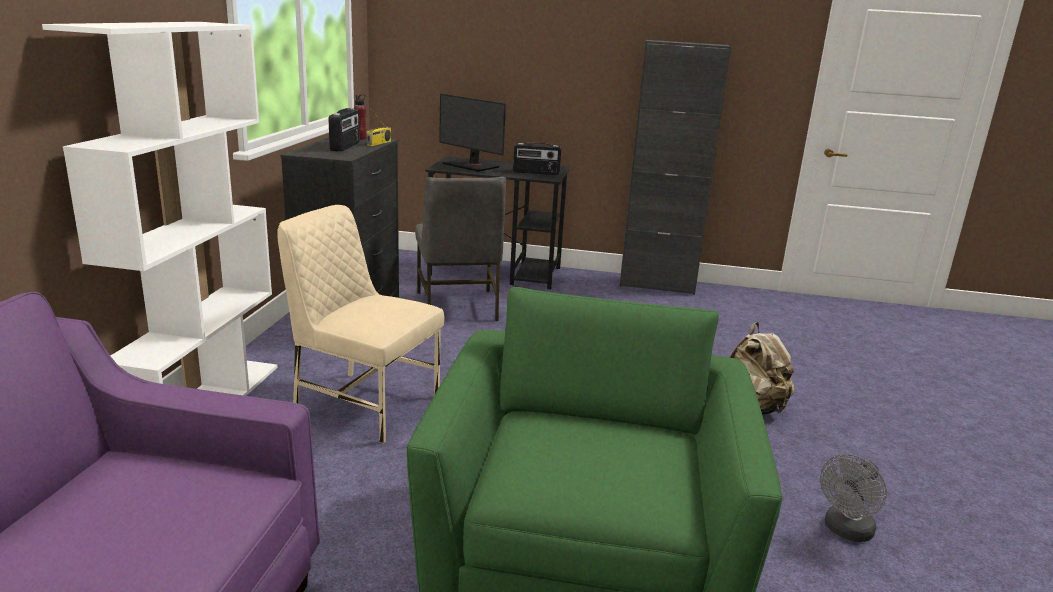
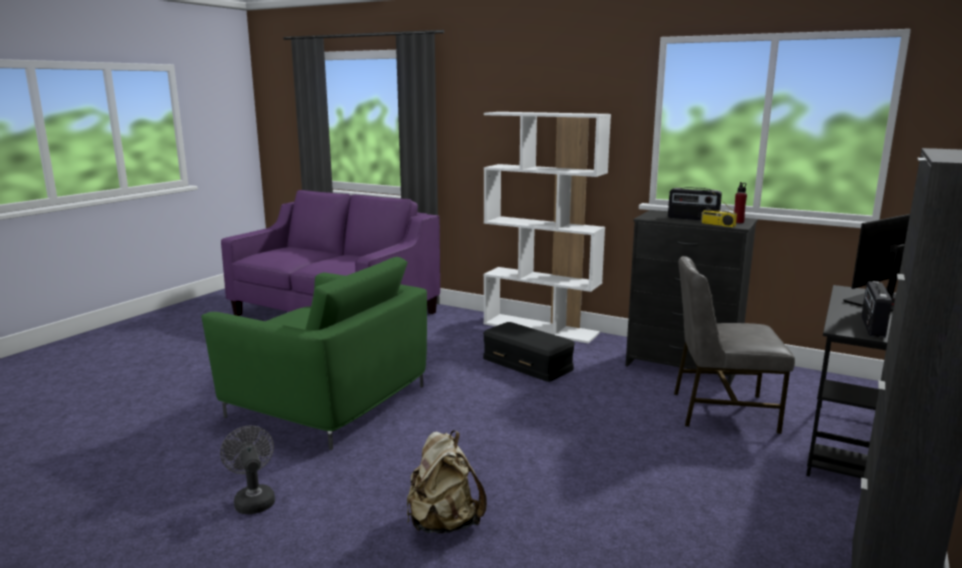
camera: 110 degrees right, 5 degrees down
beige chair [277,205,444,444] -> black storage box [483,322,575,382]

